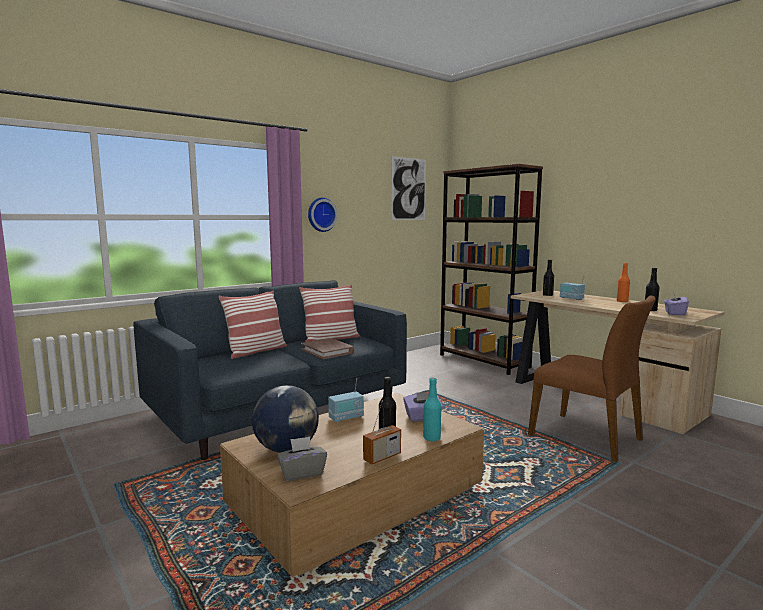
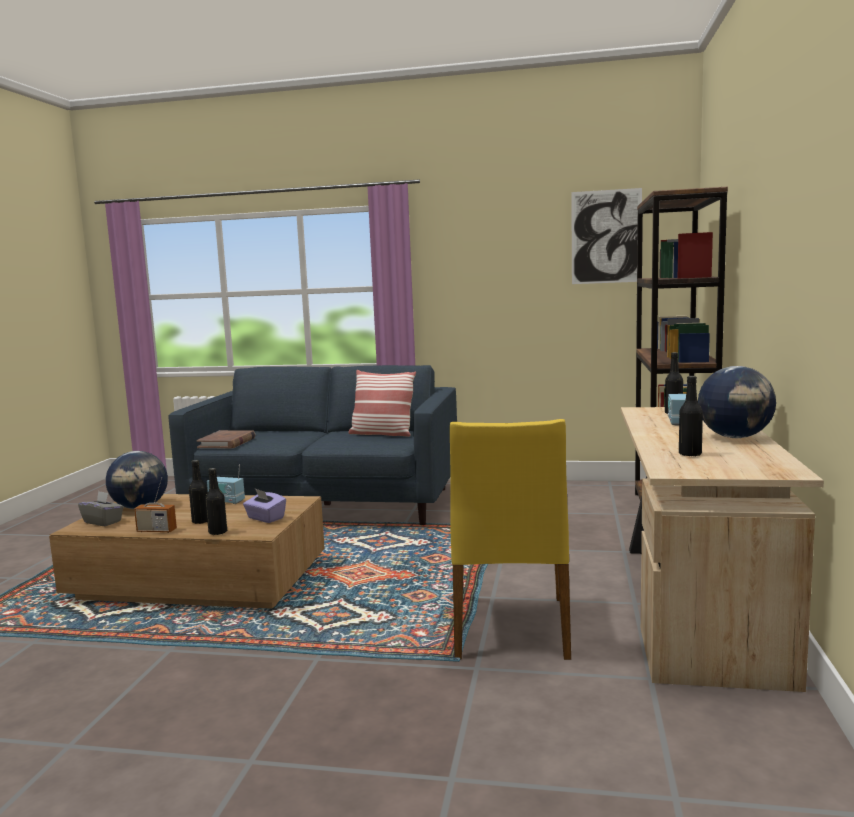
camera: 50 degrees right, 0 degrees up
pillow [219,290,287,359] -> none
brown book [301,338,354,359] -> brown book moved to [196,430,255,449]
wall clock [308,197,338,232] -> none
turquoise bottle [423,378,441,441] -> black bottle [205,468,227,535]
brown chair [528,296,655,462] -> yellow chair [450,419,571,660]
orange bottle [617,263,630,302] -> globe [698,366,776,438]
purple tissue box [664,292,689,316] -> none

